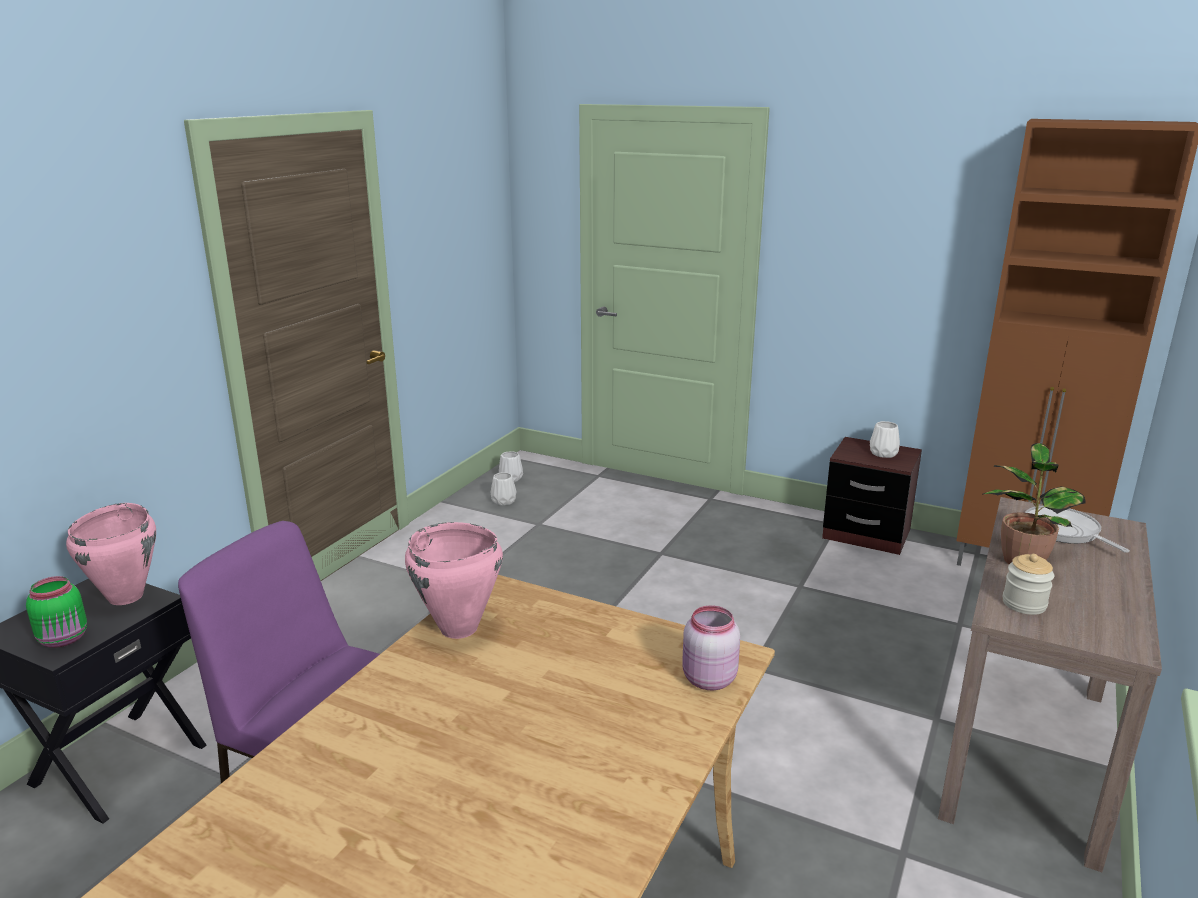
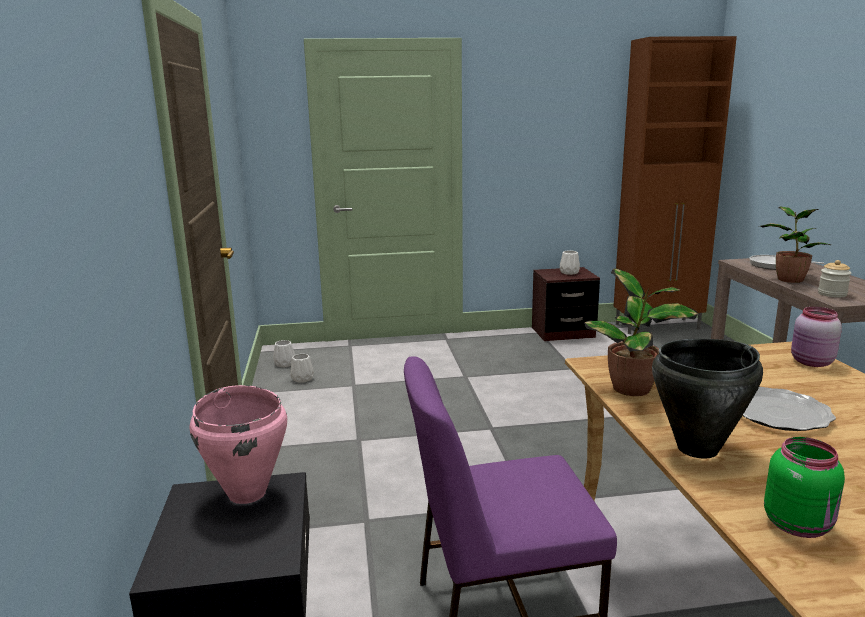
camera: 35 degrees left, 5 degrees down
green jar [26,576,87,648] -> green jar moved to [764,437,845,538]
pink cooking pot [405,522,503,639] -> potted plant [584,269,698,396]
none -> black cooking pot [652,339,763,459]
none -> plate [743,387,836,431]

